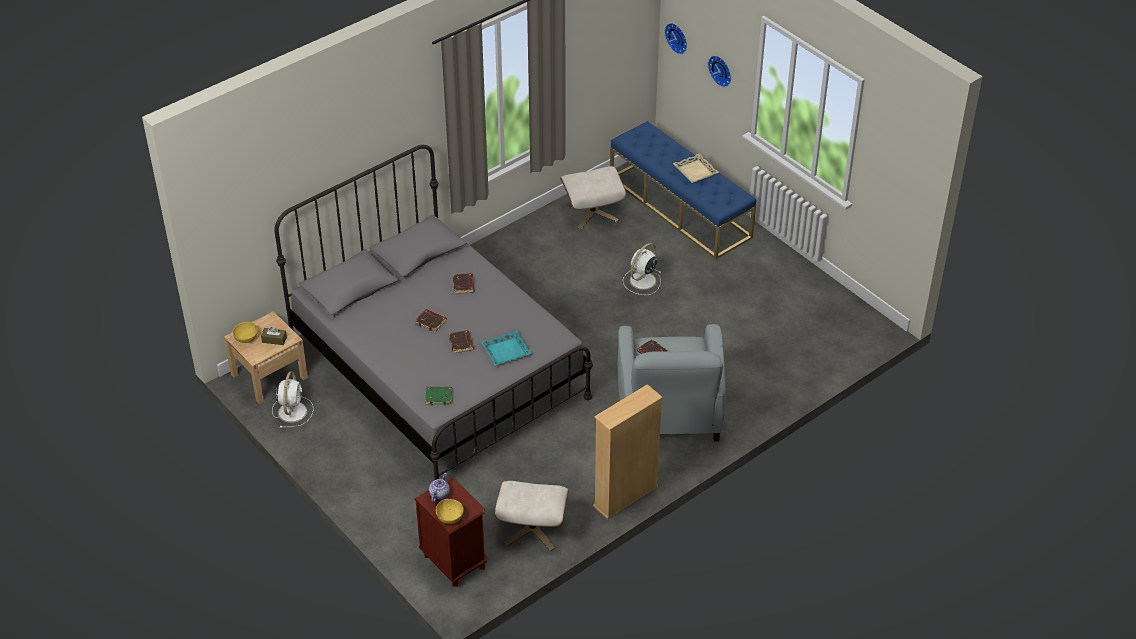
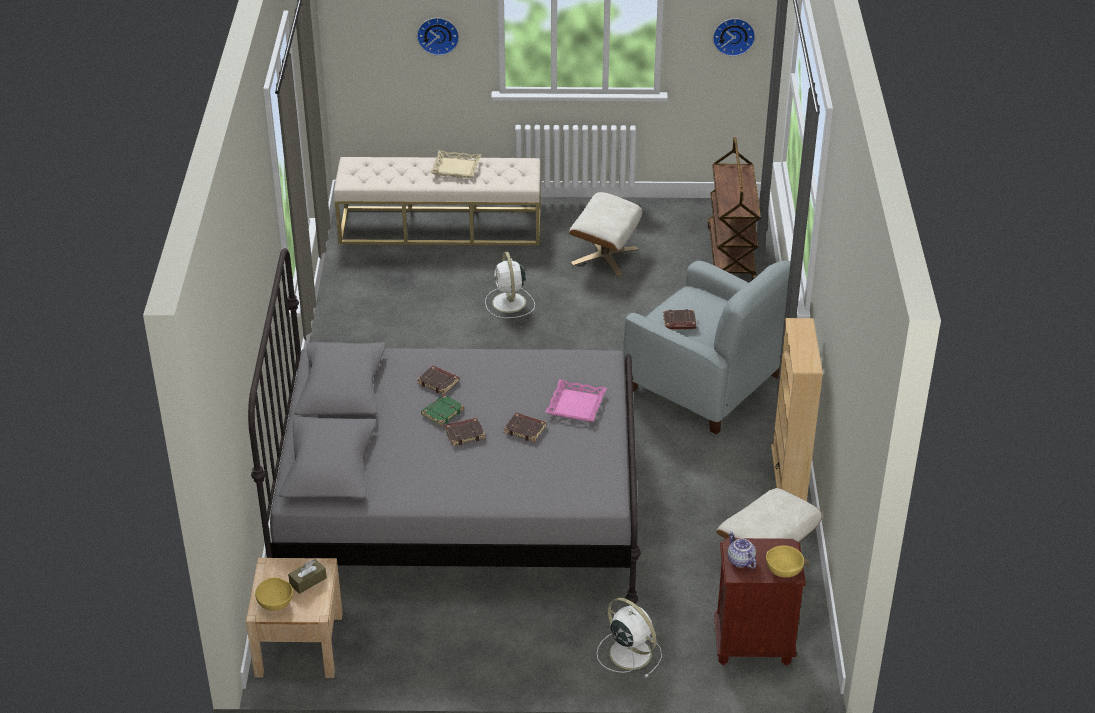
camera: 50 degrees left, 5 degrees down
white fan [272,371,314,428] -> white fan moved to [597,598,662,678]
green book [425,387,452,405] -> green book moved to [421,395,464,426]
turquoise tray [481,330,532,366] -> pink tray [545,379,607,422]
beige ottoman [560,166,626,229] -> beige ottoman moved to [569,192,642,277]
blue bench [610,121,756,259] -> beige bench [334,157,540,246]
wall clock [664,23,687,54] -> wall clock moved to [713,18,755,56]
none -> brown cart [707,137,761,281]

